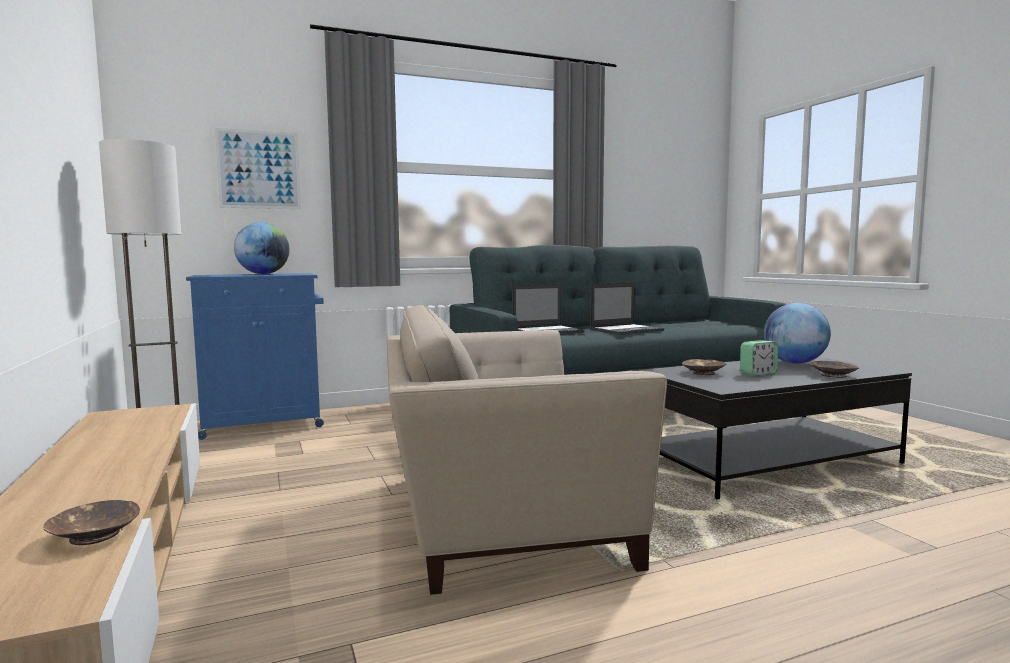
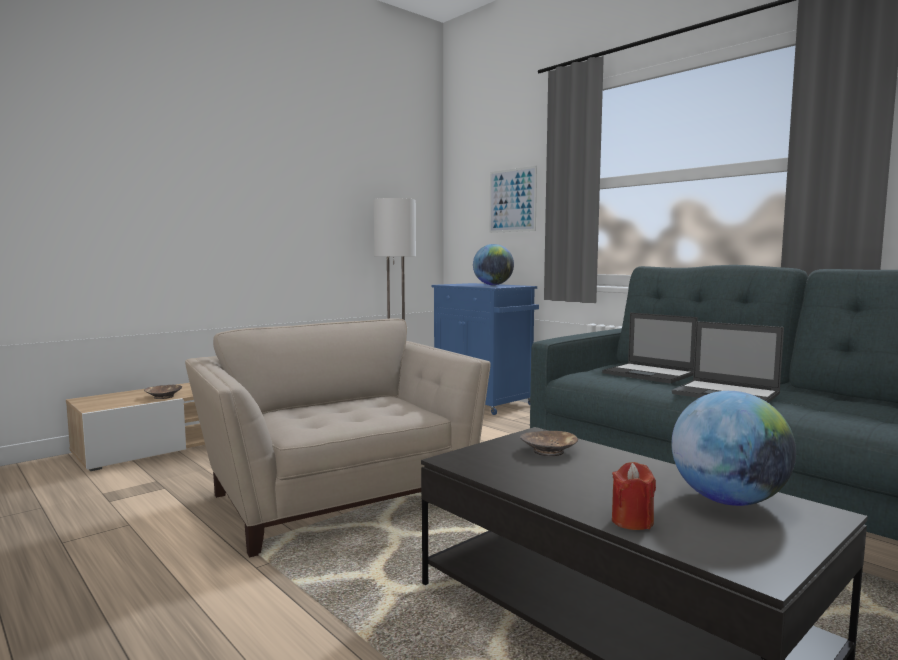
camera: 70 degrees right, 0 degrees up
alarm clock [740,340,778,376] -> none
brown bowl [810,361,859,378] -> red candle [612,462,656,530]

